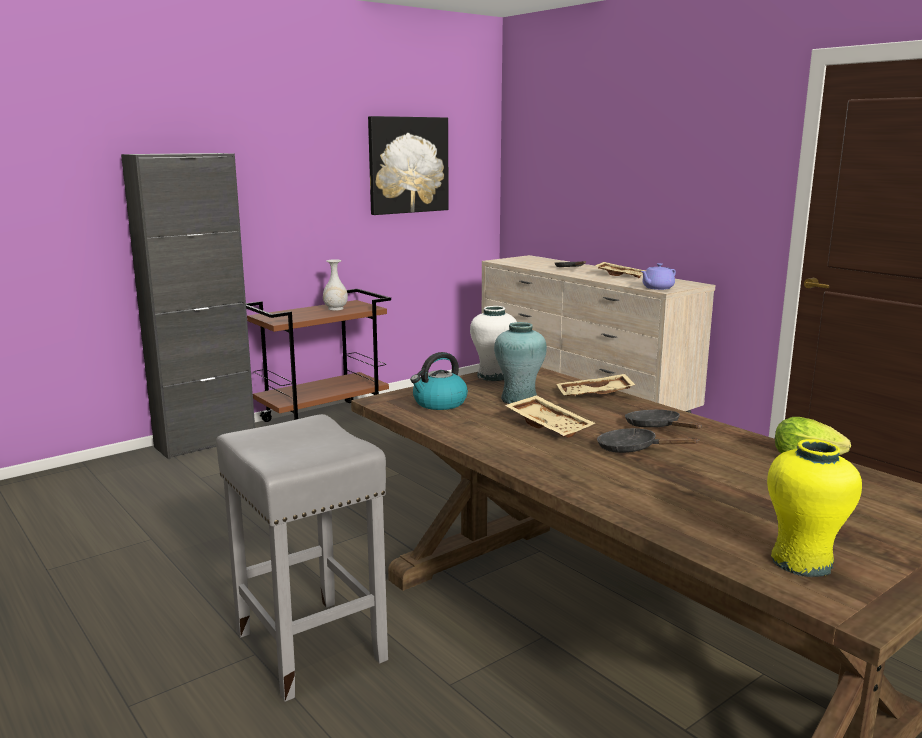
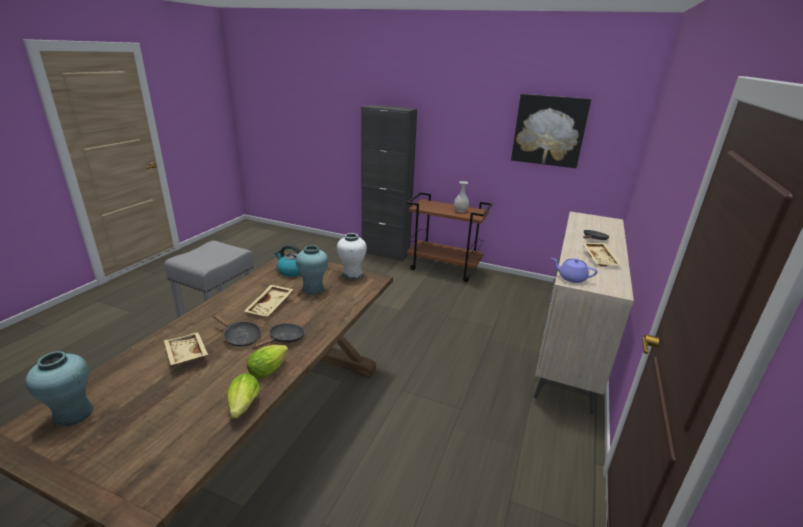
camera: 60 degrees right, 10 degrees up
beige tray [557,374,635,396] -> beige tray moved to [164,332,208,365]
black frying pan [597,428,699,453] -> black frying pan turned 120 degrees clockwise [212,313,261,347]
yellow vase [767,439,862,577] -> turquoise vase [25,351,93,427]
none -> lettuce [247,345,288,378]

